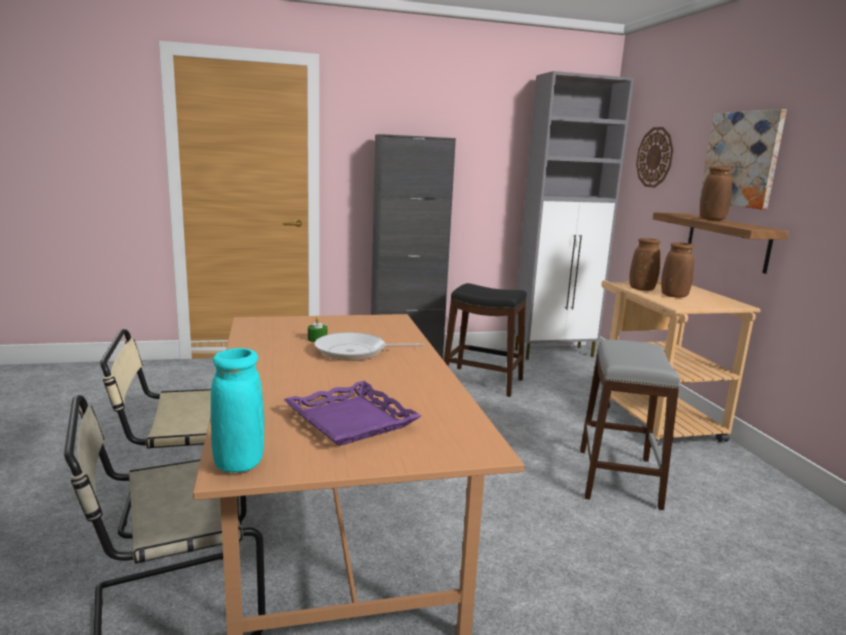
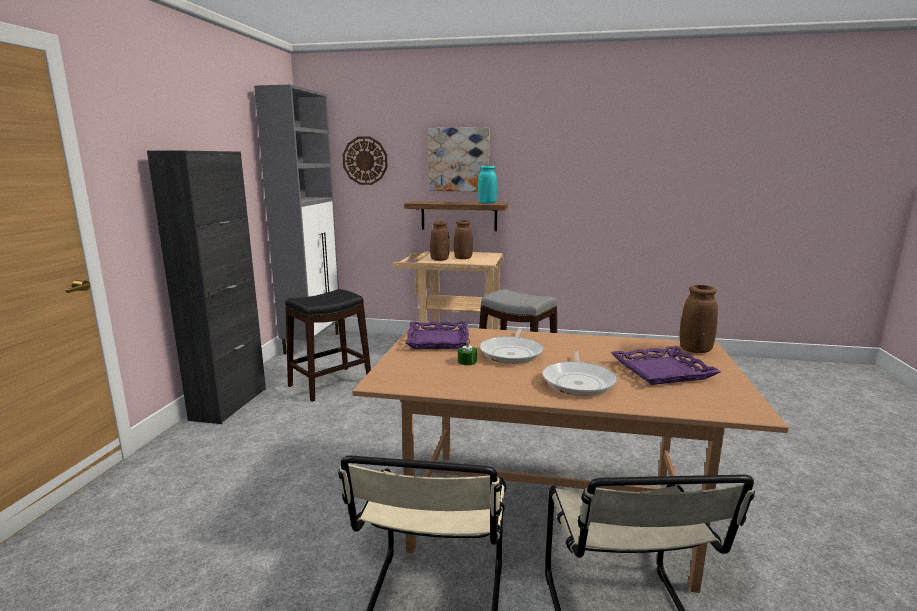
camera: 65 degrees left, 0 degrees up
turquoise vase [211,348,264,472] -> turquoise vase moved to [478,166,497,204]
brown vase [700,166,733,220] -> brown vase moved to [680,285,718,353]
none -> purple tray [405,321,470,349]
none -> frying pan [542,350,617,396]

